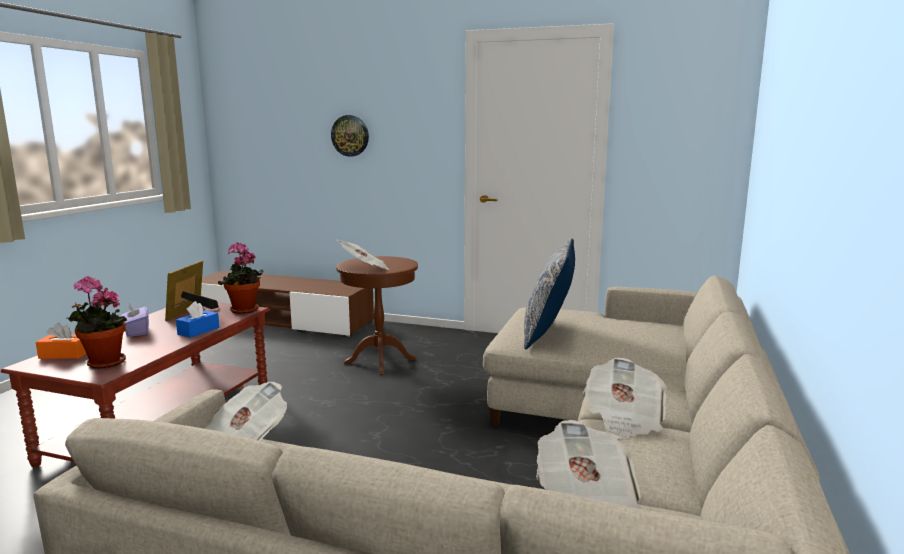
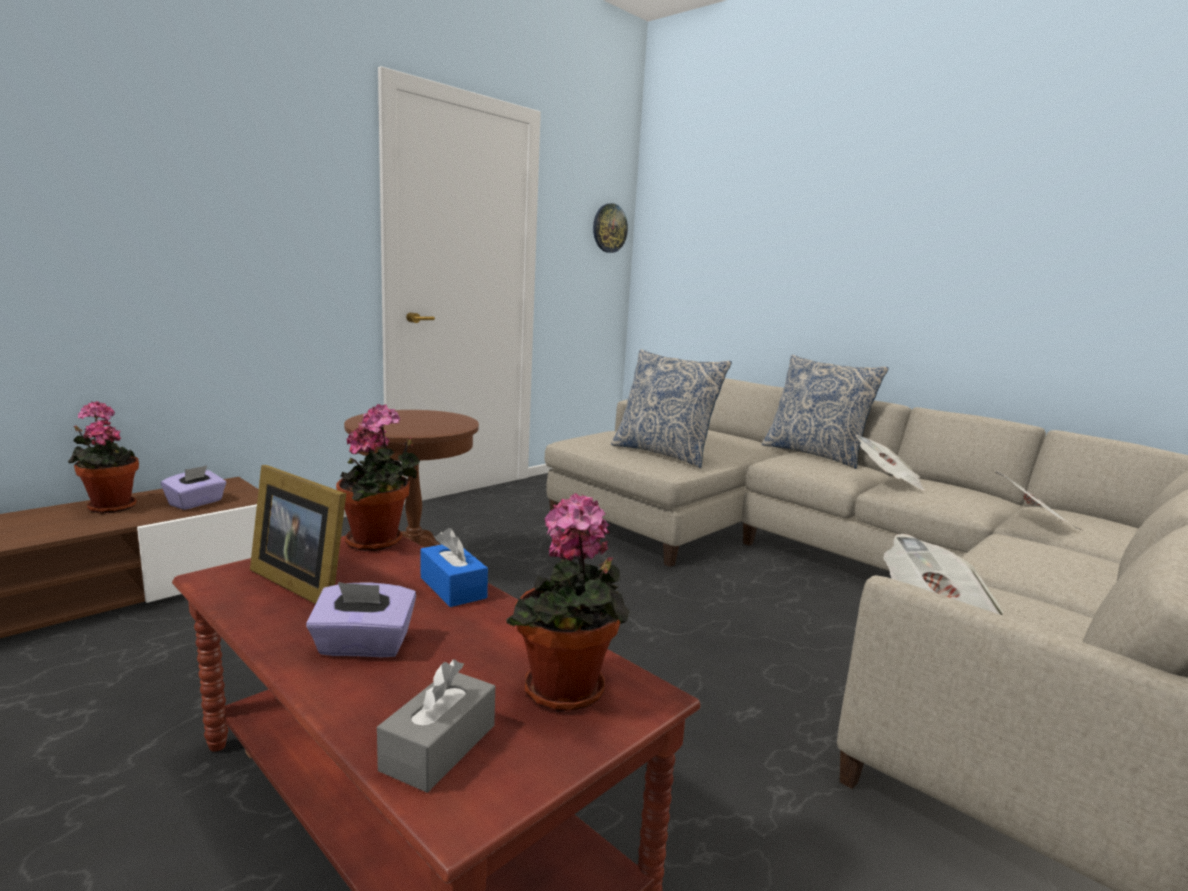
camera: 65 degrees left, 0 degrees up
orange tissue box [36,323,86,359] -> grey tissue box [377,659,495,793]
wall clock [331,115,369,157] -> wall clock moved to [593,203,628,253]
newspaper [337,240,390,270] -> none
none -> potted plant [68,401,139,513]
none -> purple tissue box [161,465,226,510]
none -> pillow [762,355,889,469]

